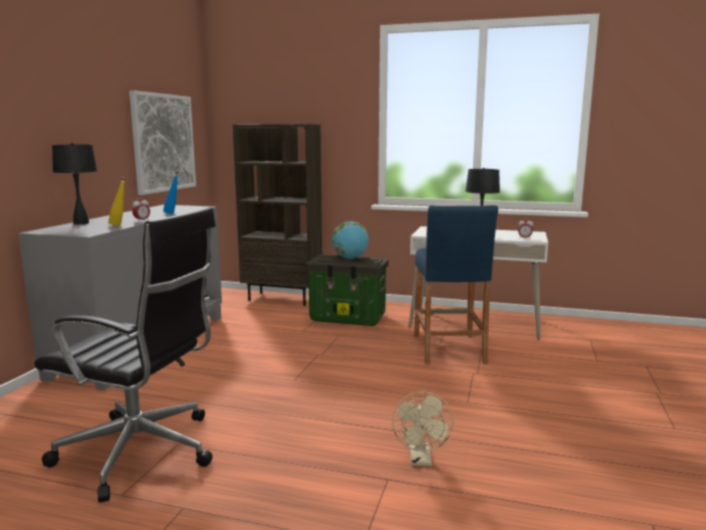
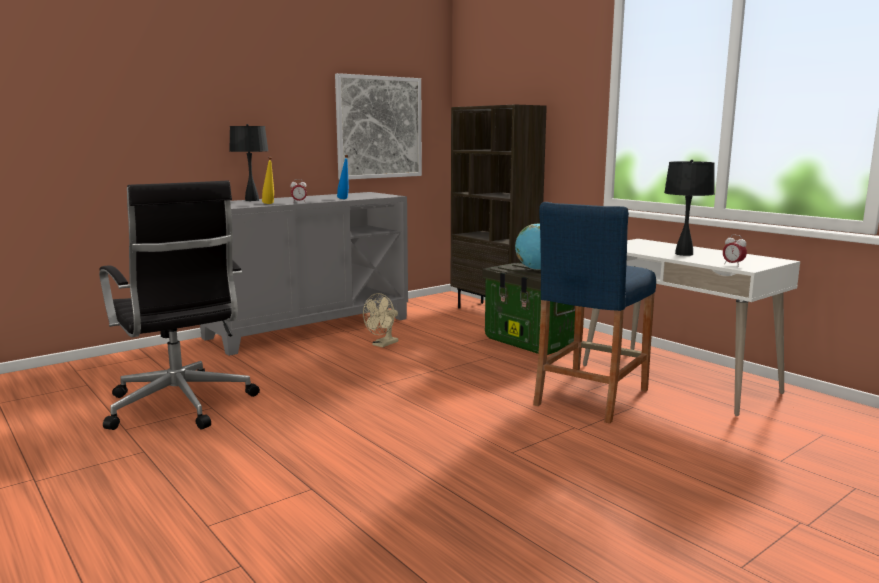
camera: 35 degrees right, 0 degrees up
beige fan [392,391,453,466] -> beige fan moved to [363,293,398,347]

